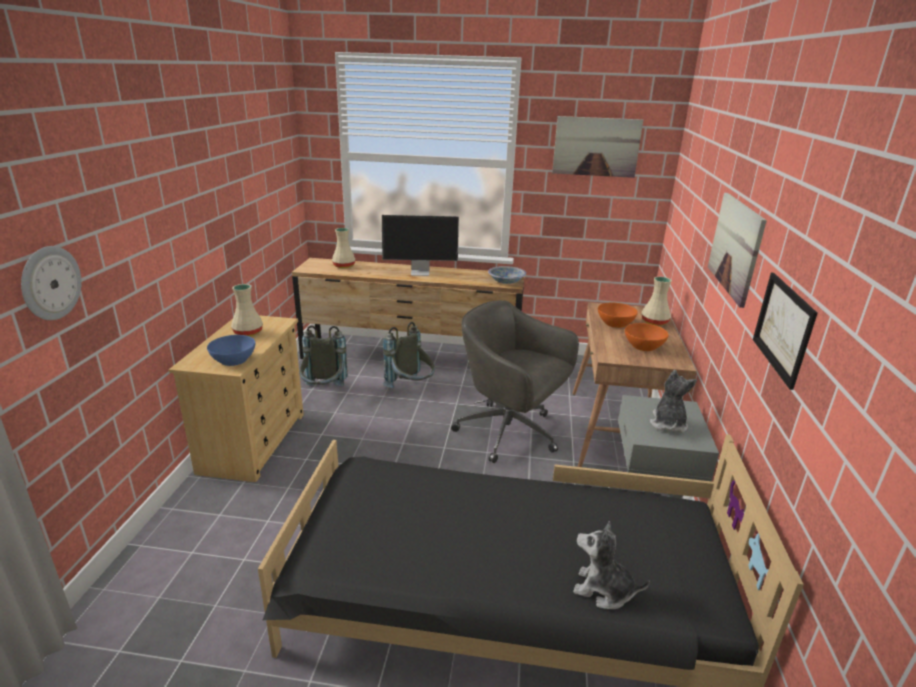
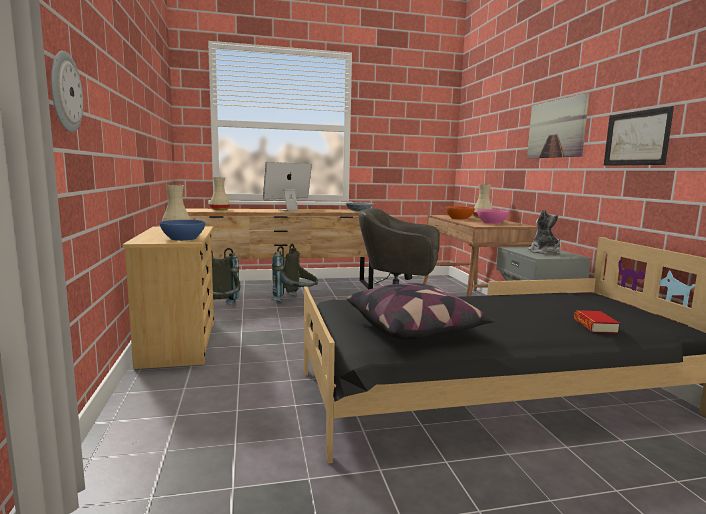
camera: 20 degrees left, 15 degrees down
monitor [382,215,459,276] -> monitor turned 150 degrees clockwise [263,162,312,211]
picture [552,116,643,178] -> none
plush toy [573,521,650,609] -> book [574,310,620,333]
orange bowl [625,323,669,351] -> pink bowl [477,209,509,224]
none -> pillow [346,283,495,339]

